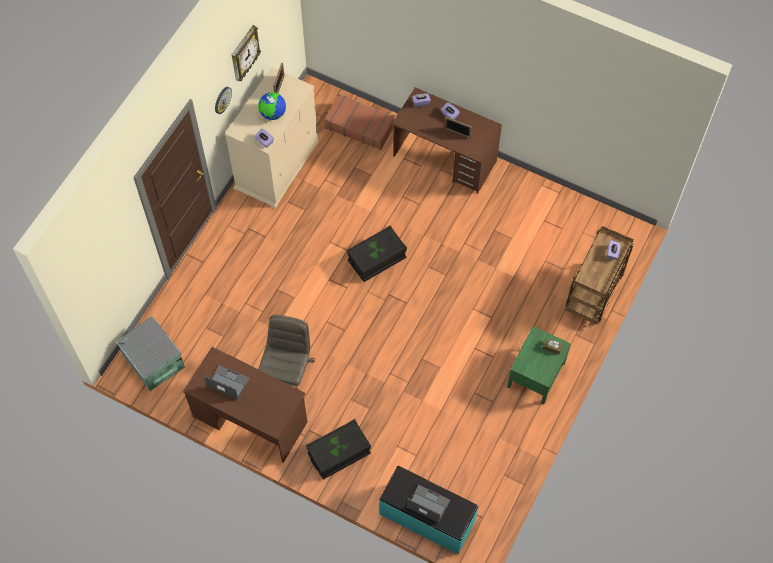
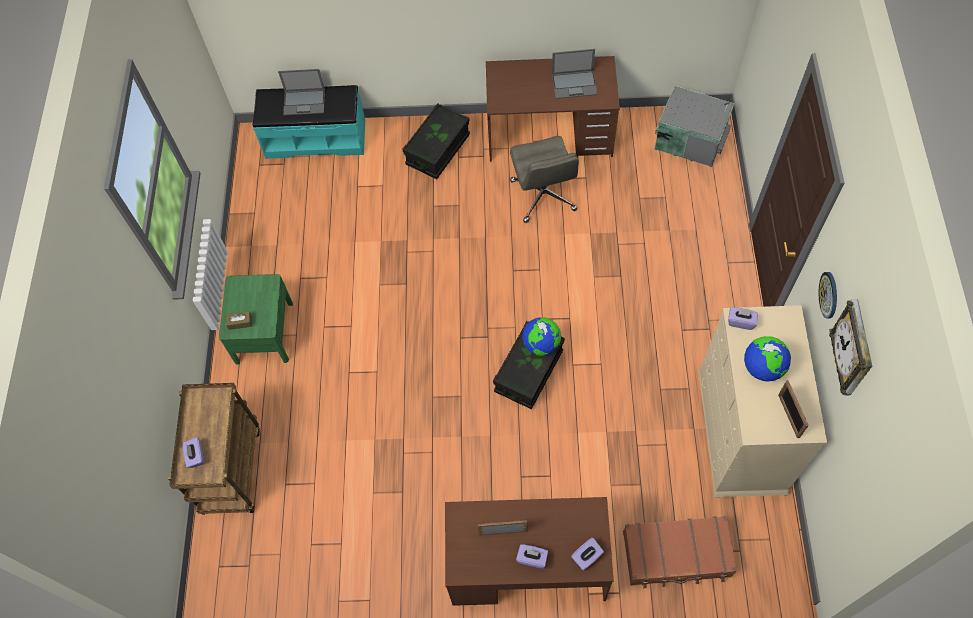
camera: 155 degrees right, 0 degrees up
none -> globe [523,317,561,356]

